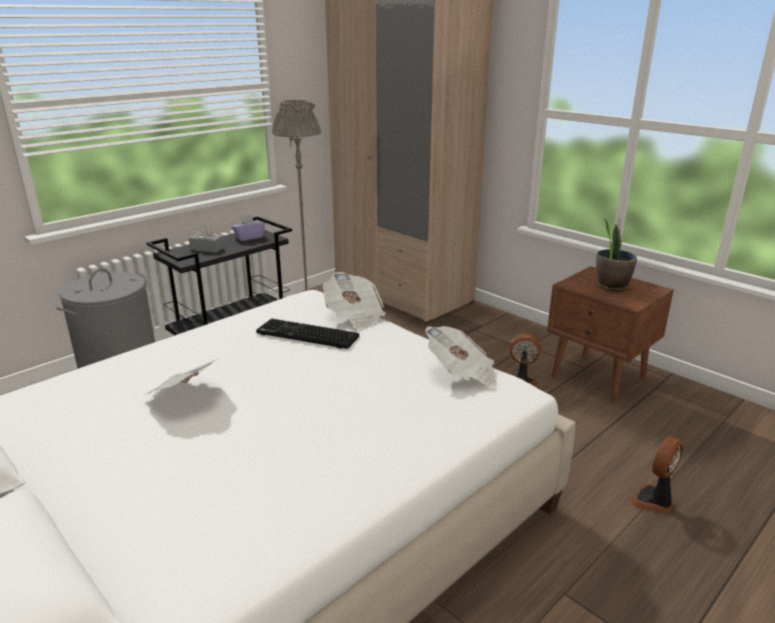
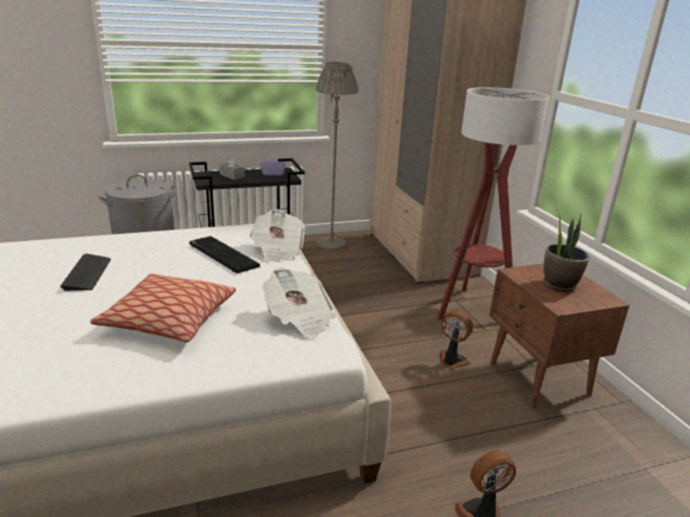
camera: 25 degrees right, 0 degrees up
newspaper [144,358,219,395] -> keyboard [60,254,111,291]
none -> pillow [90,273,236,342]
none -> floor lamp [437,87,549,320]

